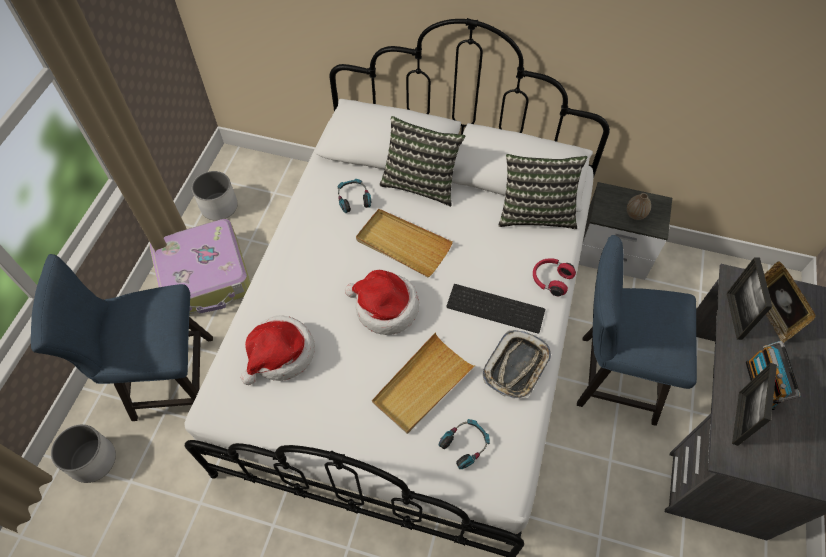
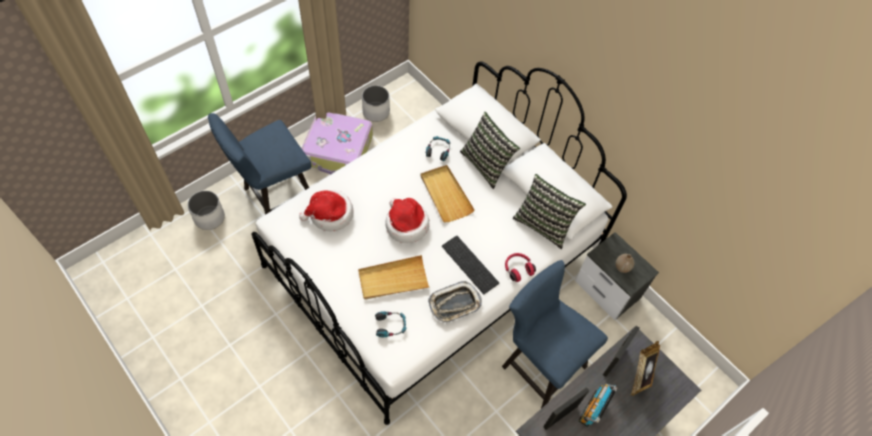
camera: 30 degrees right, 0 degrees up
blue chair [31,254,213,421] -> blue chair turned 60 degrees counterclockwise [208,113,311,215]

